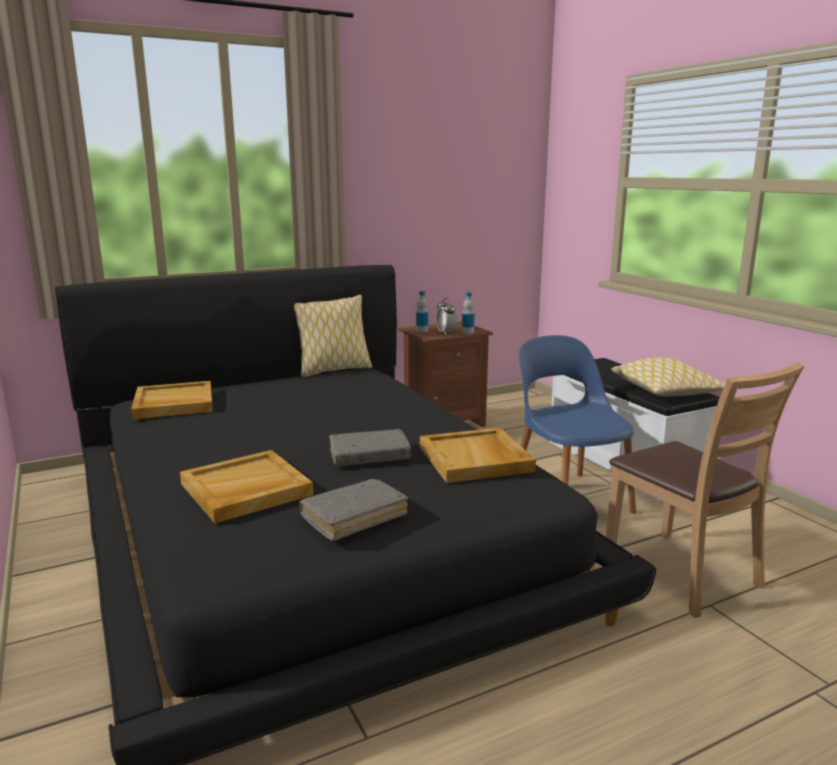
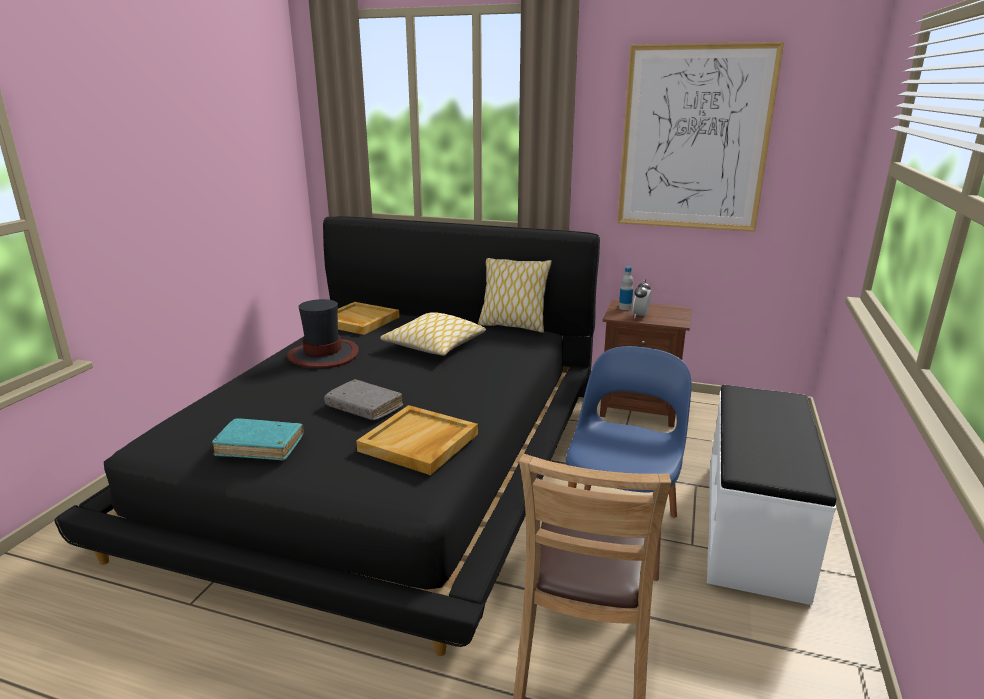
camera: 45 degrees right, 5 degrees up
beige tray [180,450,313,523] -> none
grey book [299,479,408,541] -> turquoise book [212,418,304,460]
bottle [462,292,475,334] -> none
pillow [611,357,725,396] -> pillow moved to [380,312,486,356]
none -> hat [287,299,359,369]
none -> picture [617,42,784,232]

